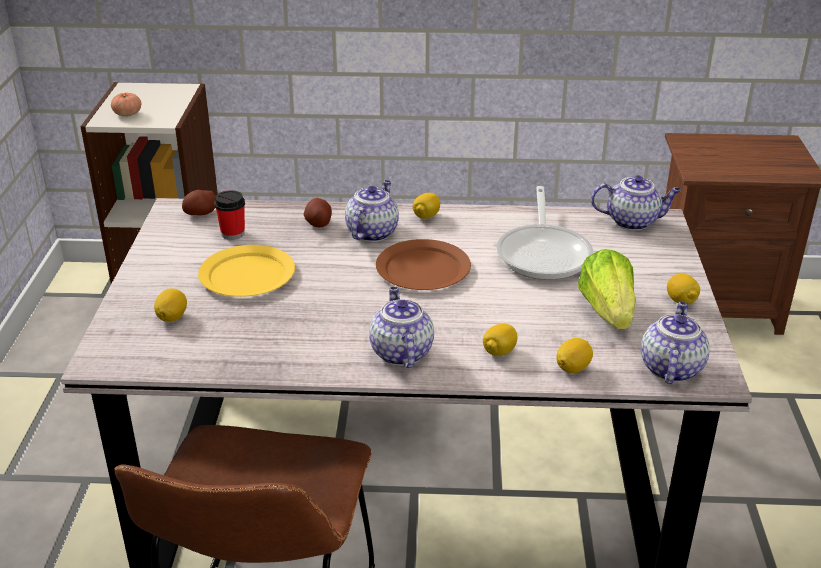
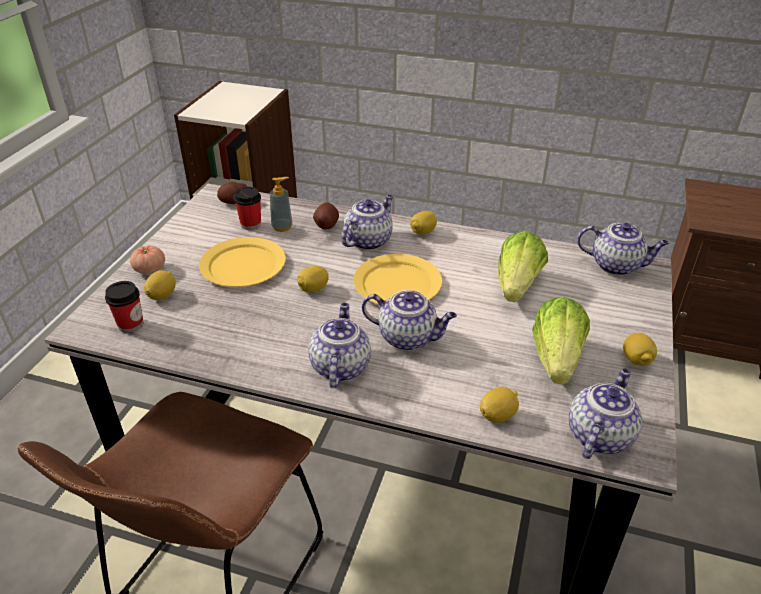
camera: 15 degrees right, 5 degrees up
tomato [111,93,141,116] -> tomato moved to [130,245,165,274]
brown plate [376,239,471,290] -> yellow plate [353,254,442,304]
lemon [483,323,517,356] -> lemon moved to [297,266,329,293]
frying pan [496,186,593,280] -> lettuce [498,231,548,302]
none -> cup [105,281,143,333]
none -> soap dispenser [270,177,293,232]
none -> teapot [362,290,457,351]

